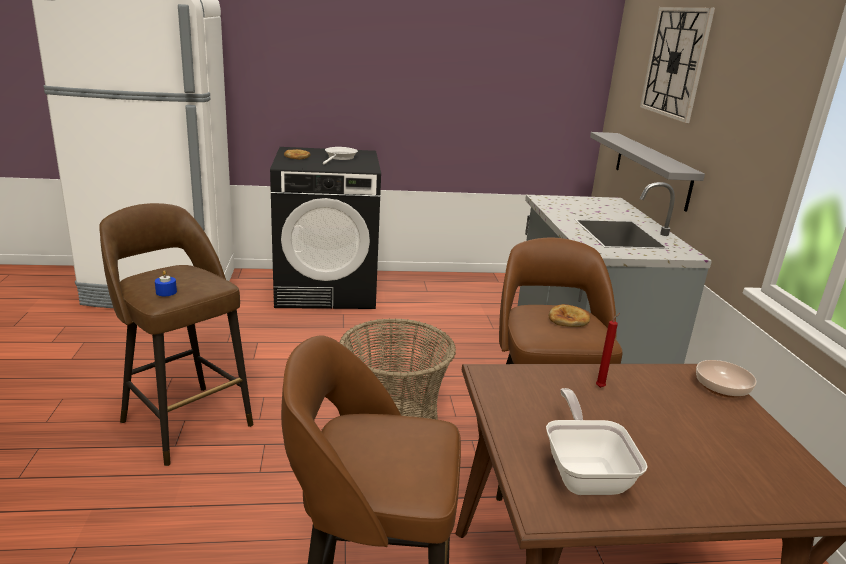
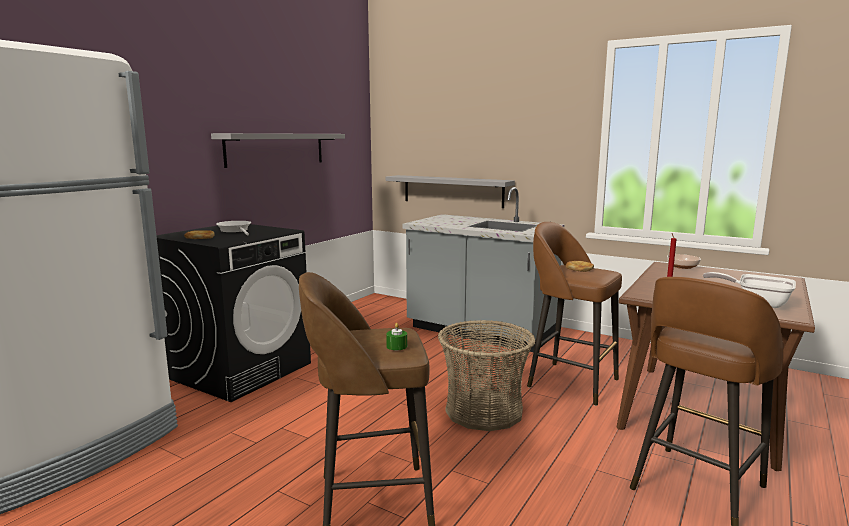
camera: 50 degrees left, 10 degrees down
blue candle [155,270,177,296] -> green candle [386,323,407,350]
wall clock [640,7,715,123] -> none
none -> grey shelf [211,133,345,168]

